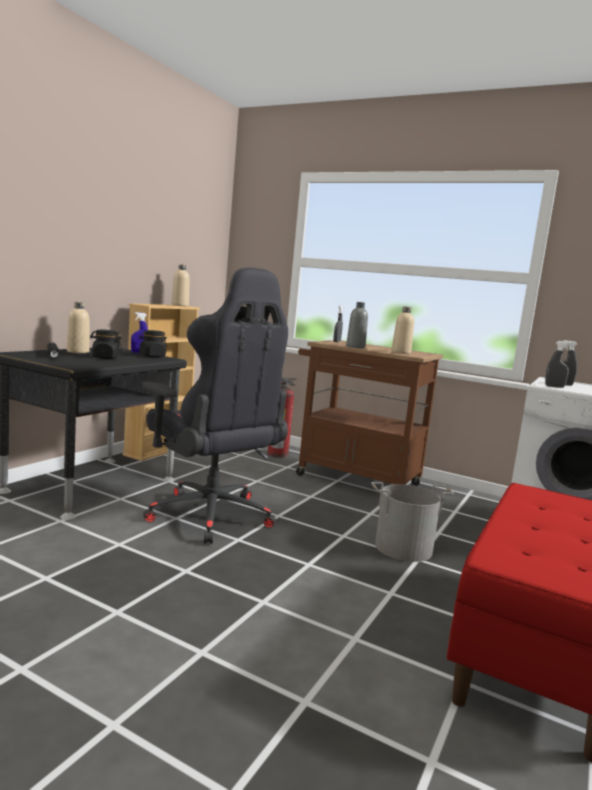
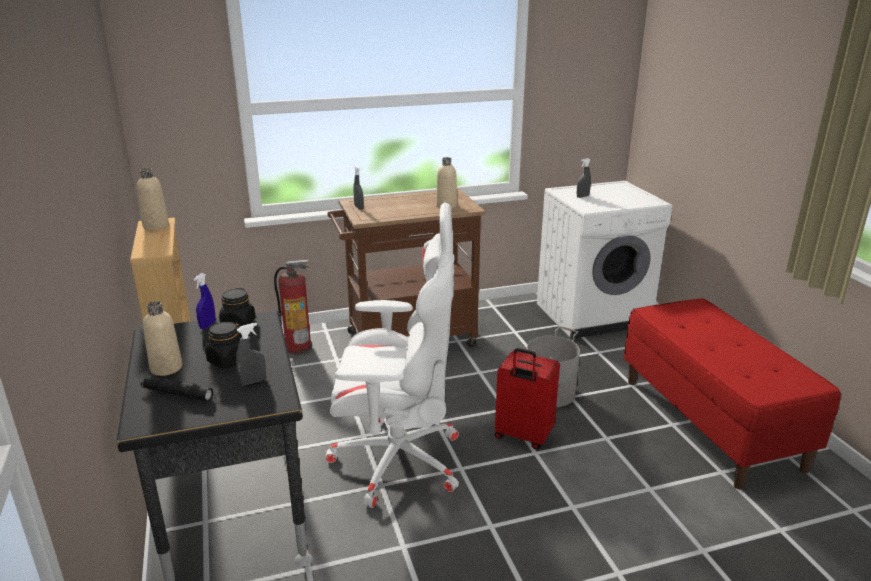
camera: 45 degrees left, 15 degrees up
black office chair [142,267,288,544] -> white office chair [325,202,459,508]
grey bottle [346,302,368,348] -> none
grey spray bottle [545,341,571,388] -> grey spray bottle moved to [236,323,266,385]
none -> red suitcase [495,348,560,449]

